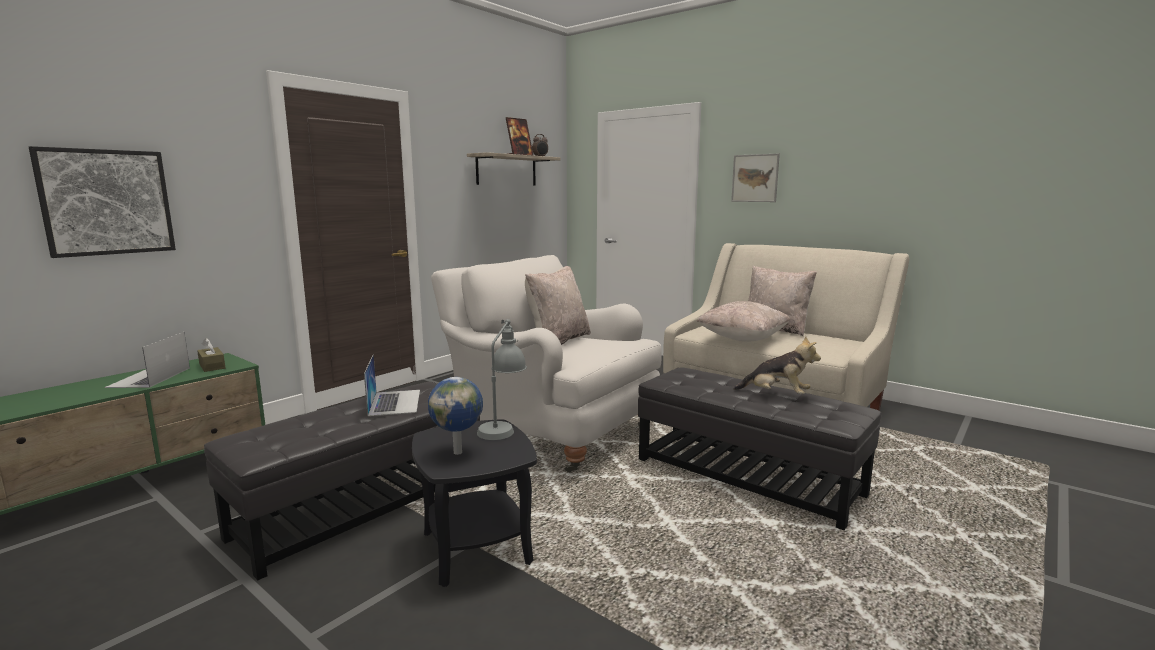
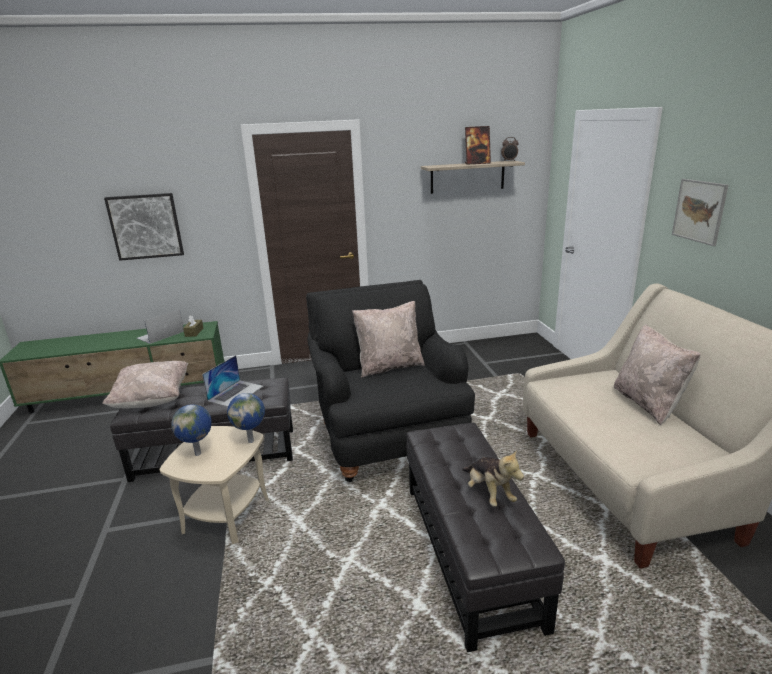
camera: 40 degrees right, 10 degrees up
black side table [412,419,537,587] -> beige side table [160,426,269,544]
white armchair [431,255,662,473] -> black armchair [306,280,475,482]
grey table lamp [477,319,527,440] -> globe [227,393,265,443]
beige pillow [697,301,790,342] -> beige pillow moved to [102,361,188,408]

